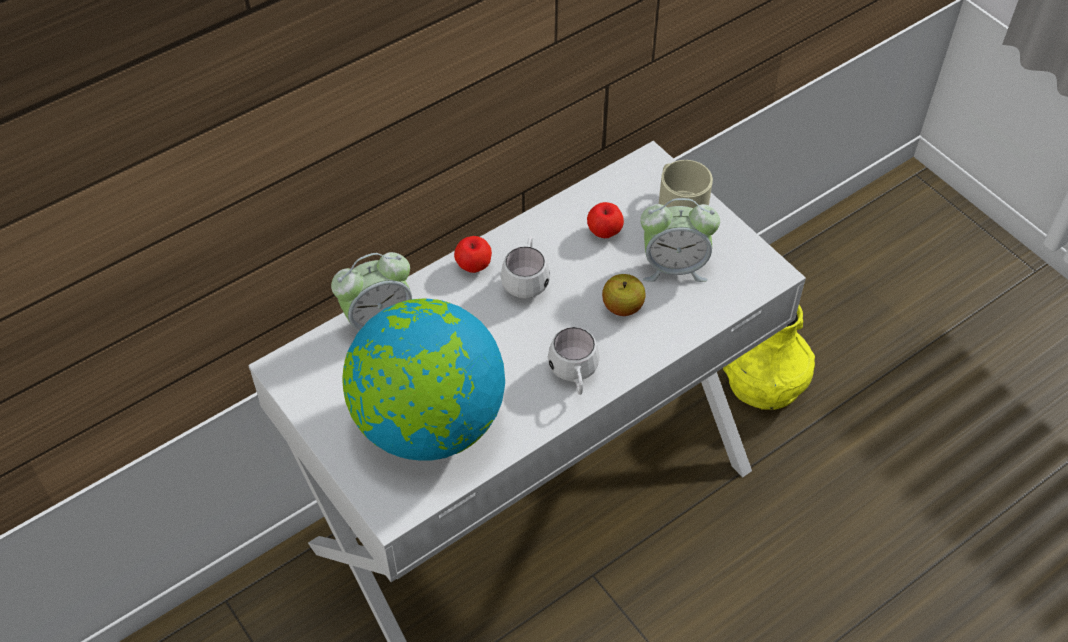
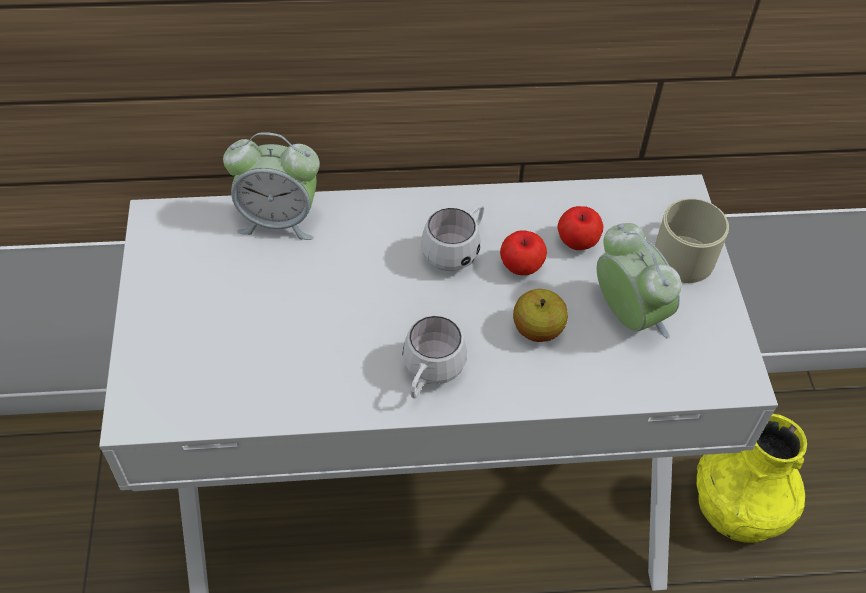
camera: 30 degrees right, 0 degrees up
globe [343,298,505,461] -> none
apple [454,236,492,273] -> apple moved to [500,230,547,275]
alarm clock [641,198,720,282] -> alarm clock turned 150 degrees counterclockwise [597,223,681,338]

